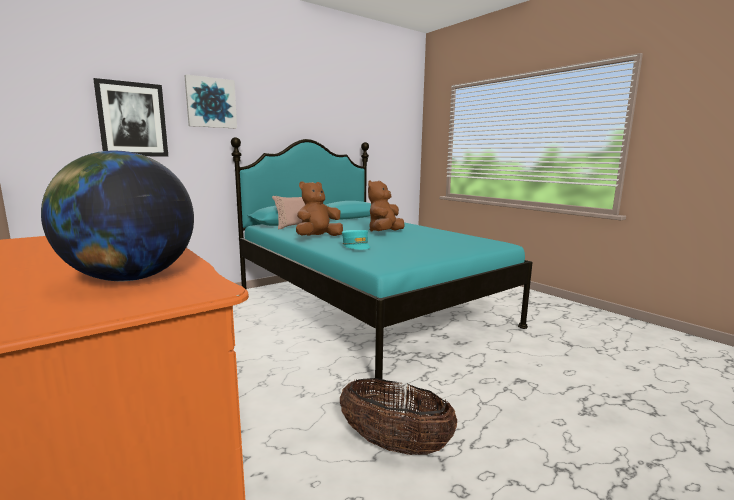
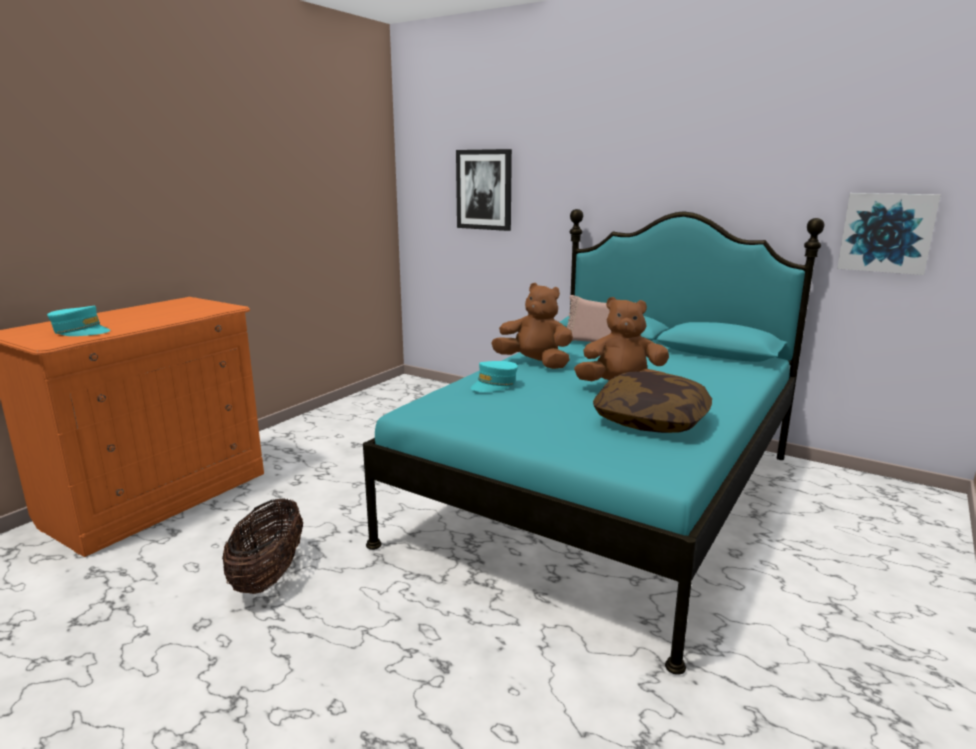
camera: 70 degrees right, 5 degrees up
globe [41,150,194,281] -> turquoise cap [47,306,111,336]
picture [184,74,237,129] -> picture moved to [837,193,941,275]
none -> pillow [593,371,712,433]

